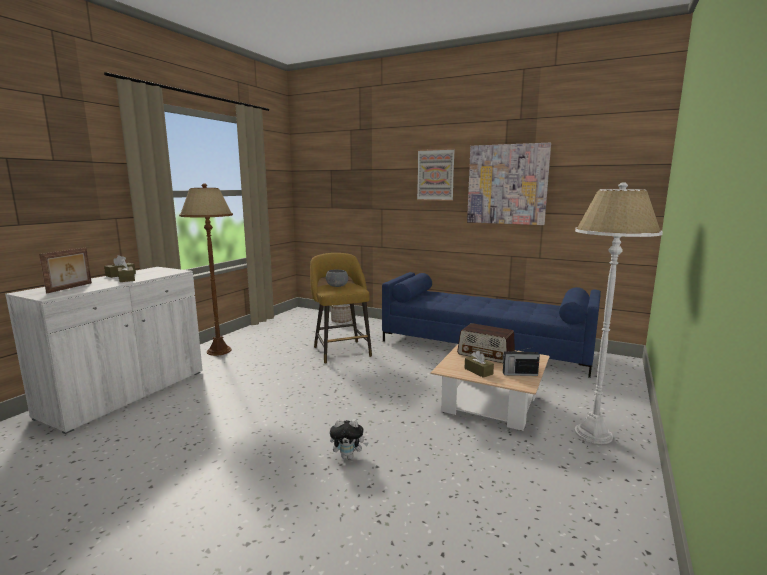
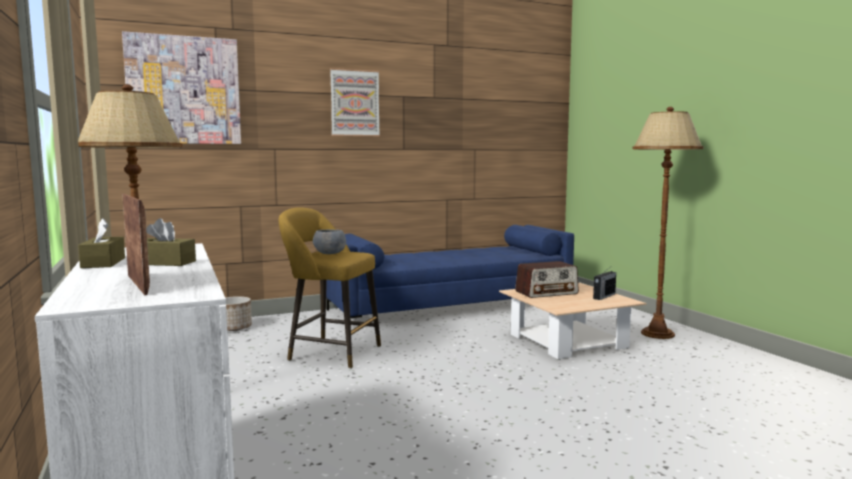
camera: 50 degrees left, 5 degrees down
plush toy [330,419,368,459] -> none
brown tissue box [464,350,494,378] -> none
picture [467,143,551,225] -> picture moved to [122,31,241,144]
white floor lamp [574,182,663,444] -> brown floor lamp [632,107,704,339]

